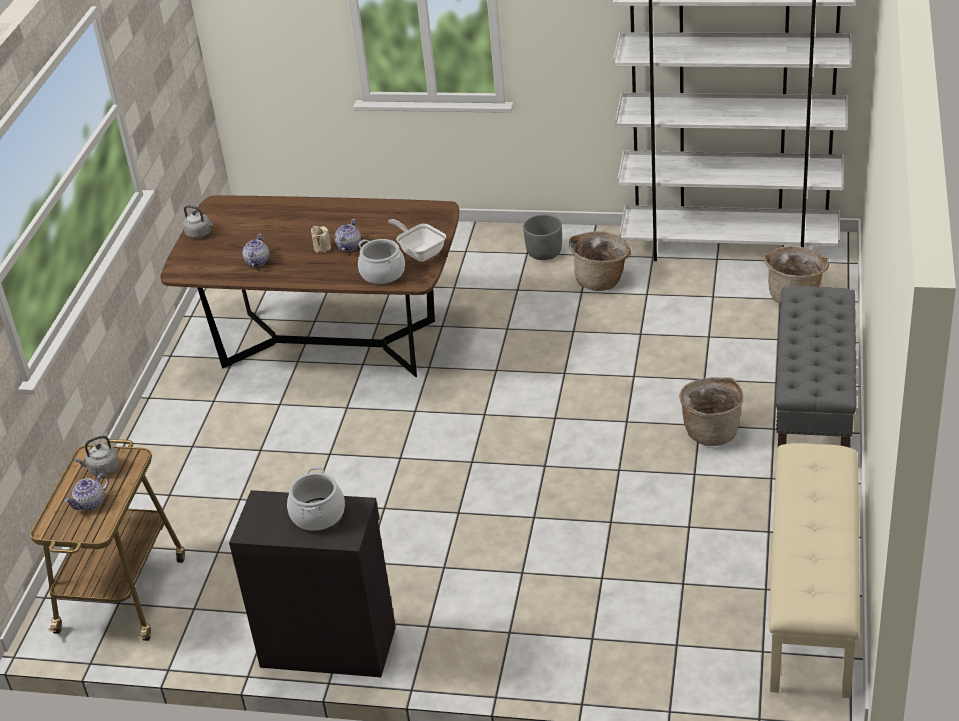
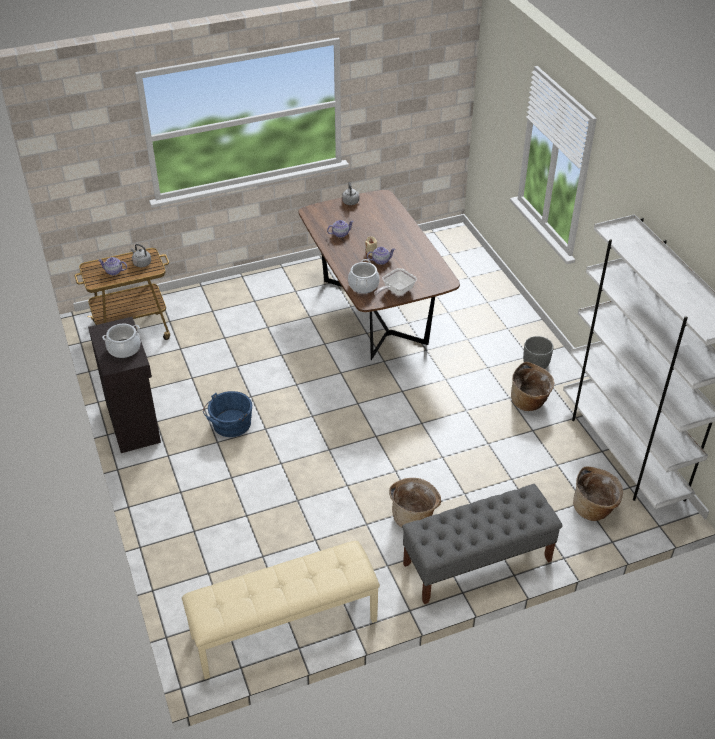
camera: 55 degrees right, 5 degrees up
frying pan [388,219,446,262] -> frying pan turned 150 degrees counterclockwise [374,268,417,295]
none -> blue bucket [203,391,253,437]

